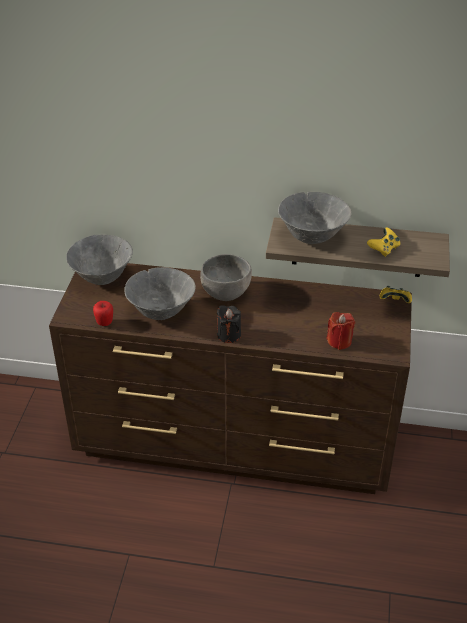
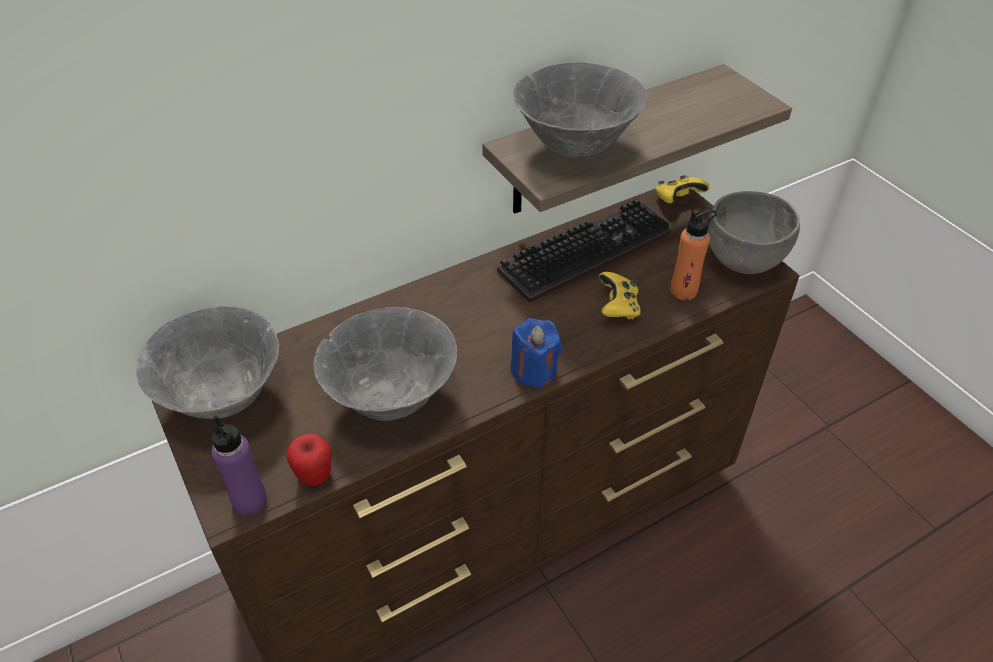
camera: 40 degrees left, 5 degrees up
grey bowl [200,254,252,301] -> grey bowl moved to [708,191,800,274]
black candle [217,305,241,343] -> blue candle [511,318,562,388]
red candle [326,312,355,350] -> orange bottle [670,210,716,300]
yellow game controller [367,227,400,257] -> yellow game controller moved to [599,272,641,320]
none -> purple bottle [212,416,267,515]
none -> keyboard [497,199,671,303]

